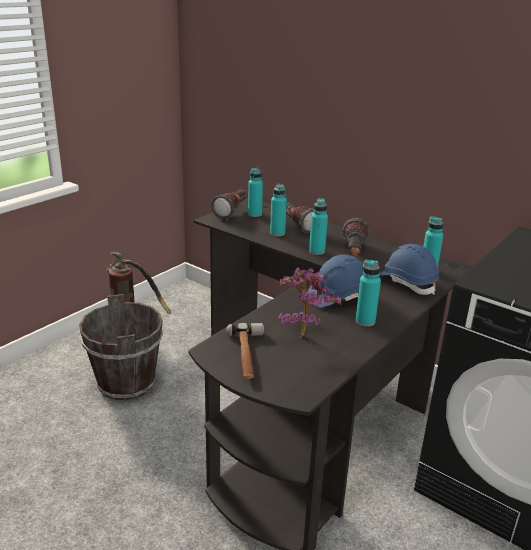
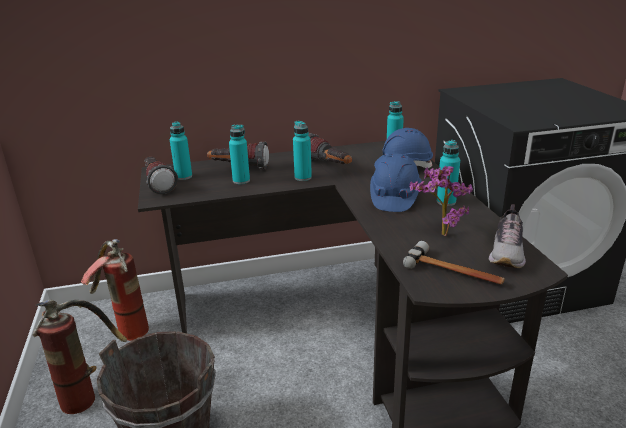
camera: 50 degrees left, 0 degrees up
none -> fire extinguisher [81,239,149,341]
none -> shoe [489,204,526,268]

